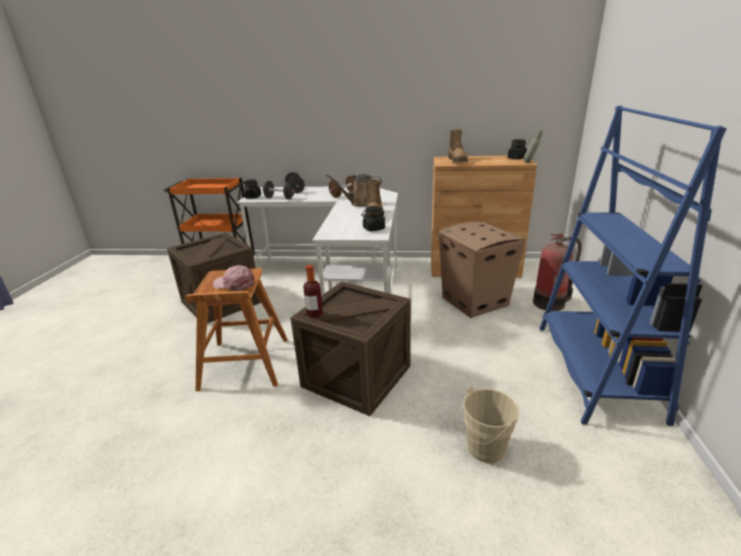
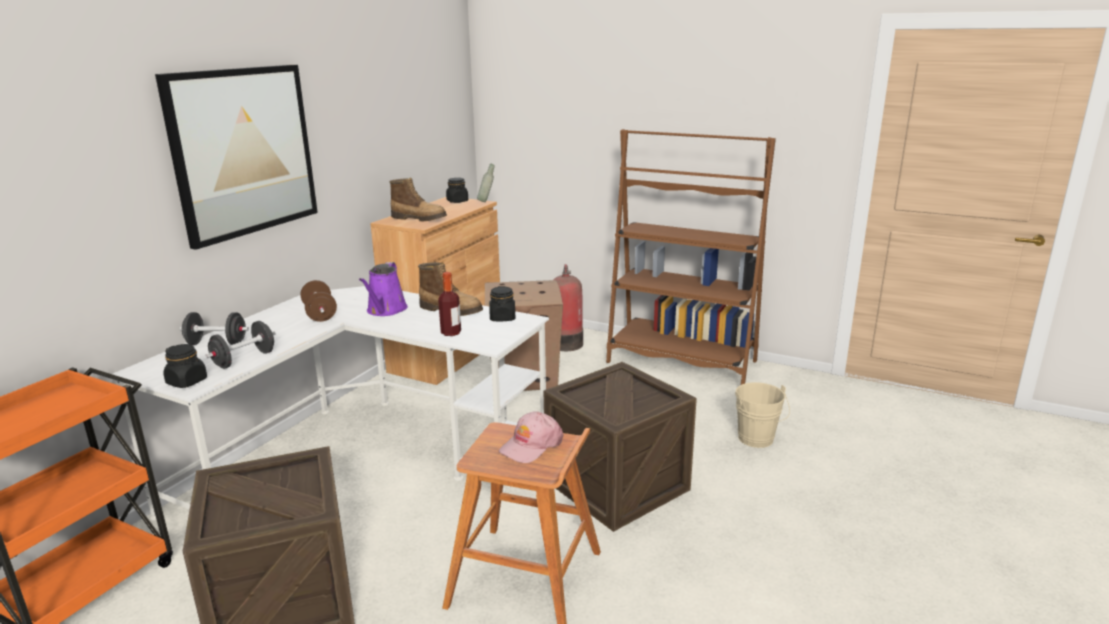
camera: 70 degrees left, 5 degrees down
bottle [303,265,323,318] -> bottle moved to [438,272,461,336]
brown watering can [325,174,382,207] -> purple watering can [359,262,408,316]
blue bookcase [539,106,727,426] -> brown bookcase [606,129,776,385]
none -> picture [155,65,318,250]

